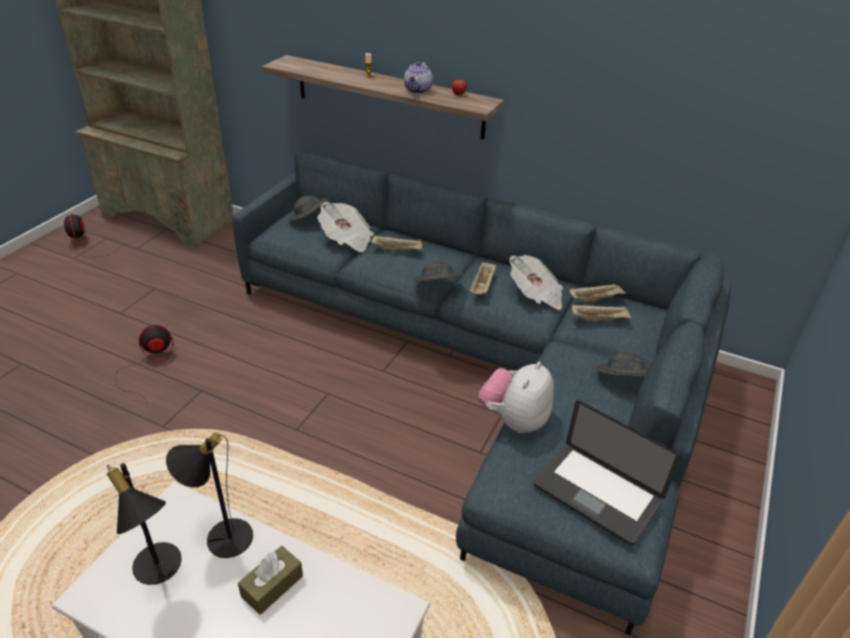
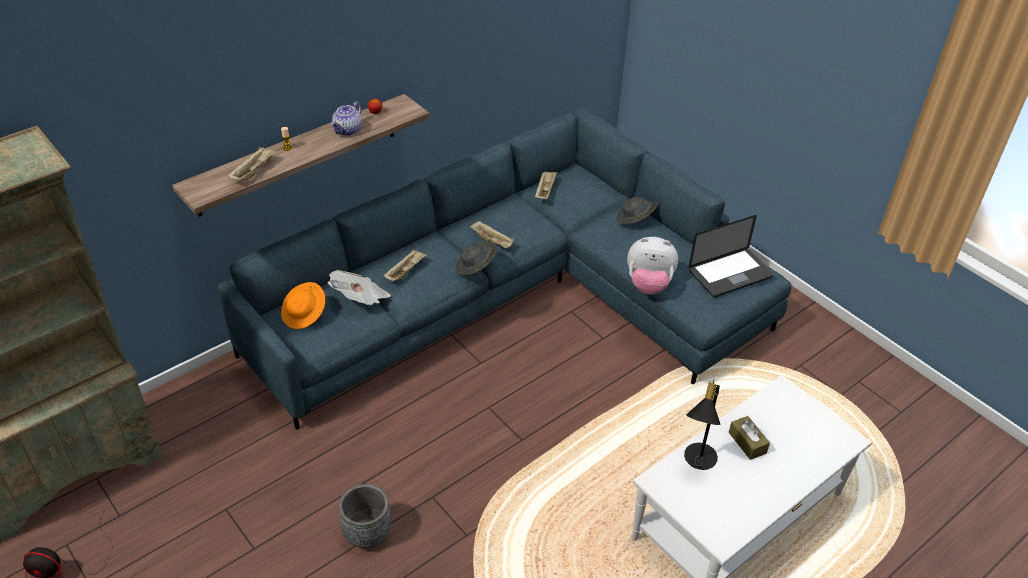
camera: 65 degrees left, 5 degrees up
black table lamp [106,463,182,585] -> none
fan [115,325,174,405] -> grey planter [339,484,391,548]
grey hat [288,196,329,221] -> orange hat [281,282,325,329]
teapot [404,62,433,94] -> teapot turned 75 degrees clockwise [331,101,362,136]
plush toy [478,362,554,433] -> plush toy turned 45 degrees counterclockwise [627,237,678,295]
newspaper [510,255,563,310] -> none
beige tray [572,304,631,322] -> beige tray moved to [227,147,276,181]

